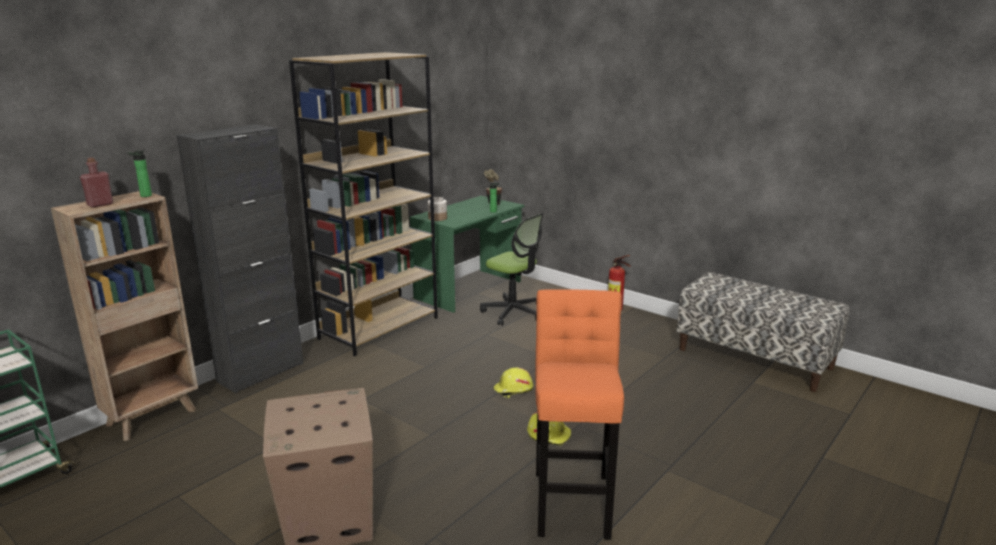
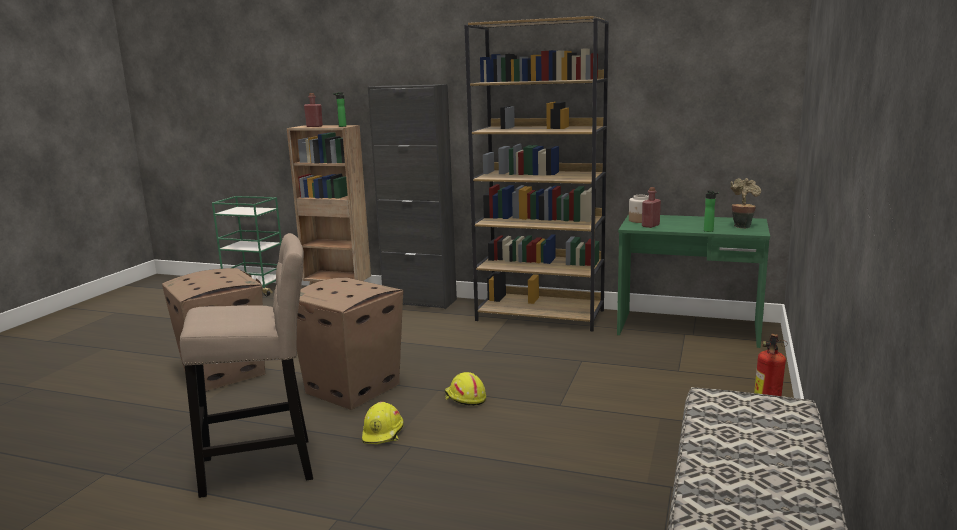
camera: 70 degrees right, 5 degrees down
office chair [480,213,544,326] -> none
orange stool [535,289,624,540] -> beige stool [180,233,313,498]
none -> cardboard box [297,278,404,410]
none -> red bottle [642,187,661,228]

